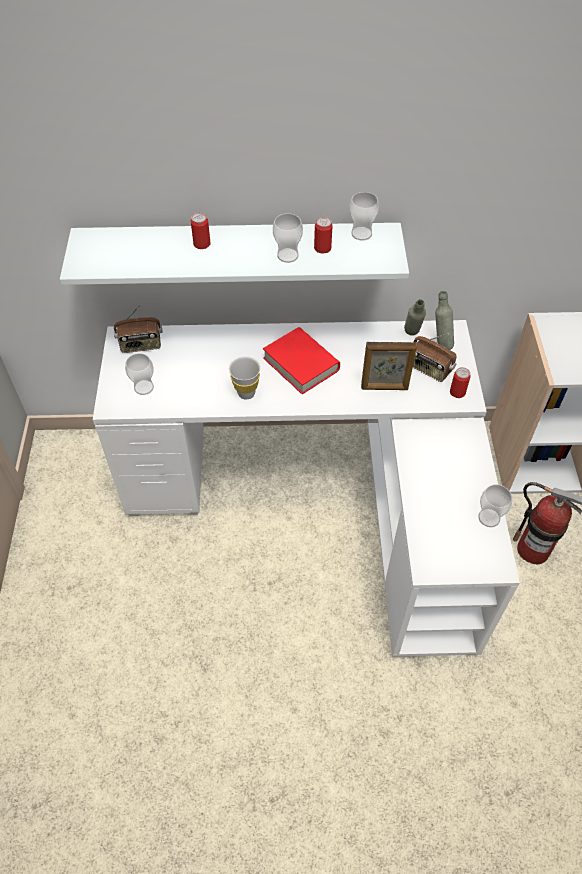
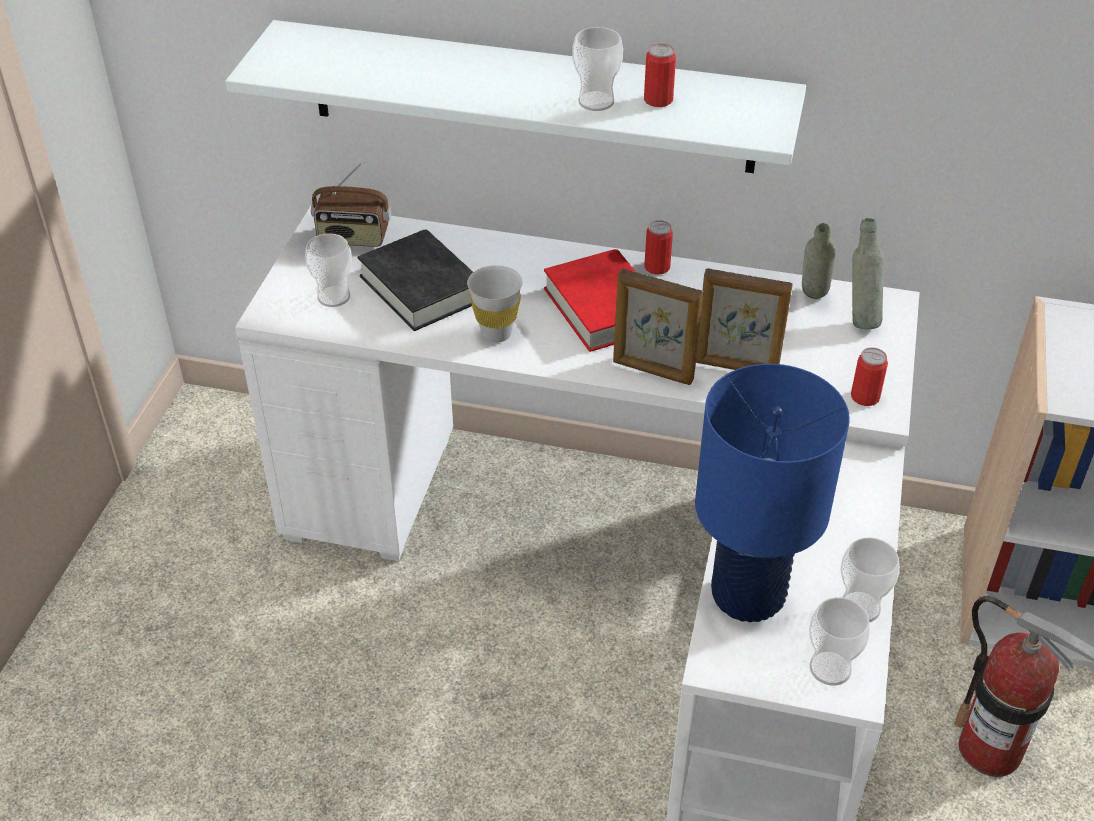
camera: 15 degrees right, 10 degrees down
can [191,213,211,249] -> can moved to [644,220,673,275]
cup [349,192,379,240] -> cup moved to [809,597,870,686]
radio [413,334,457,382] -> none
none -> black book [358,230,473,331]
none -> picture frame [613,268,703,385]
none -> blue table lamp [695,364,850,622]

